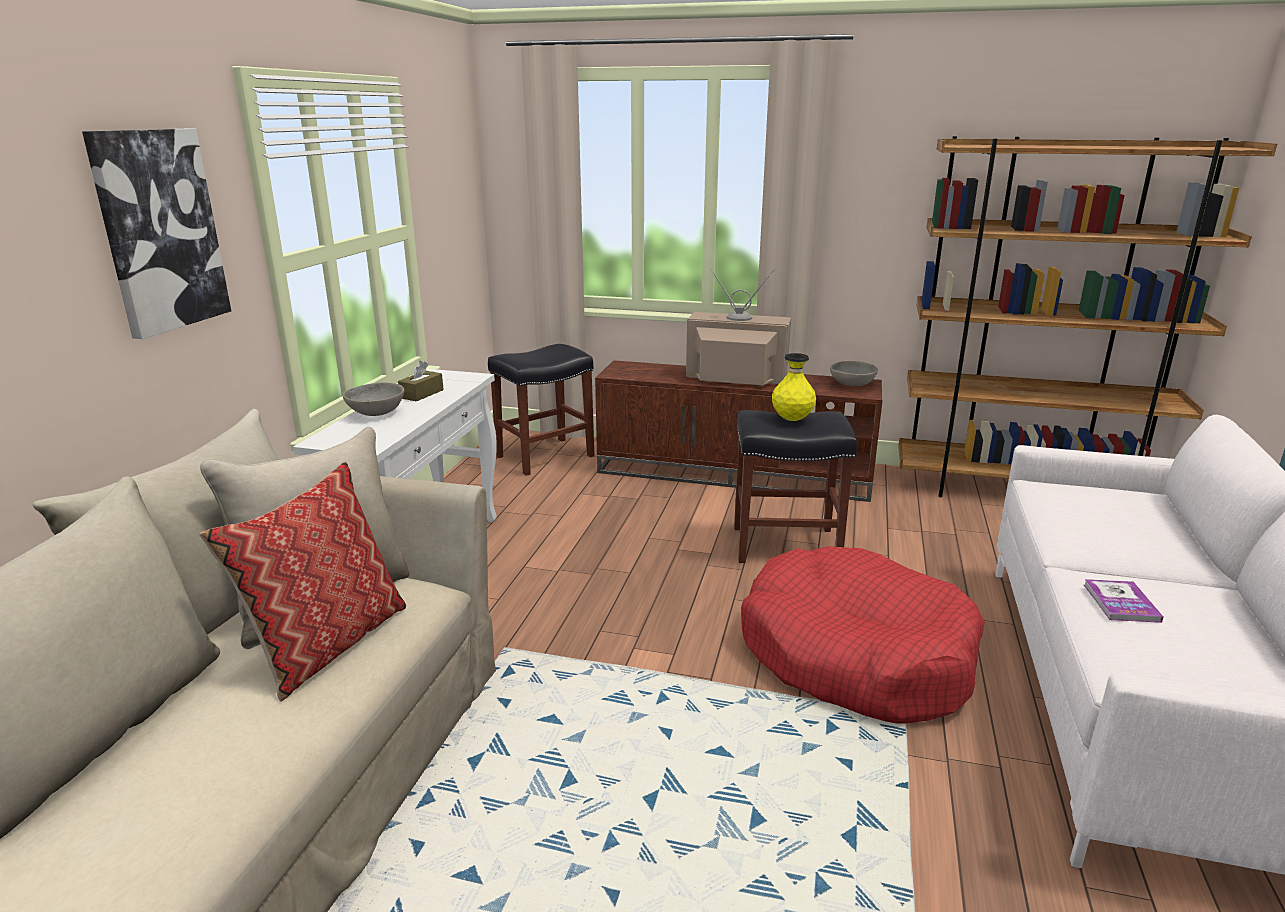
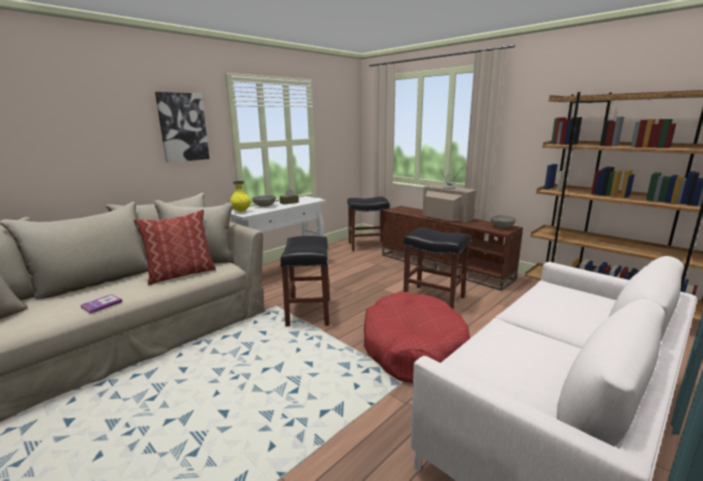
camera: 30 degrees right, 5 degrees down
yellow vase [772,353,816,421] -> yellow vase moved to [230,181,250,212]
book [1084,579,1164,623] -> book moved to [81,294,122,314]
none -> black stool [280,236,330,327]

